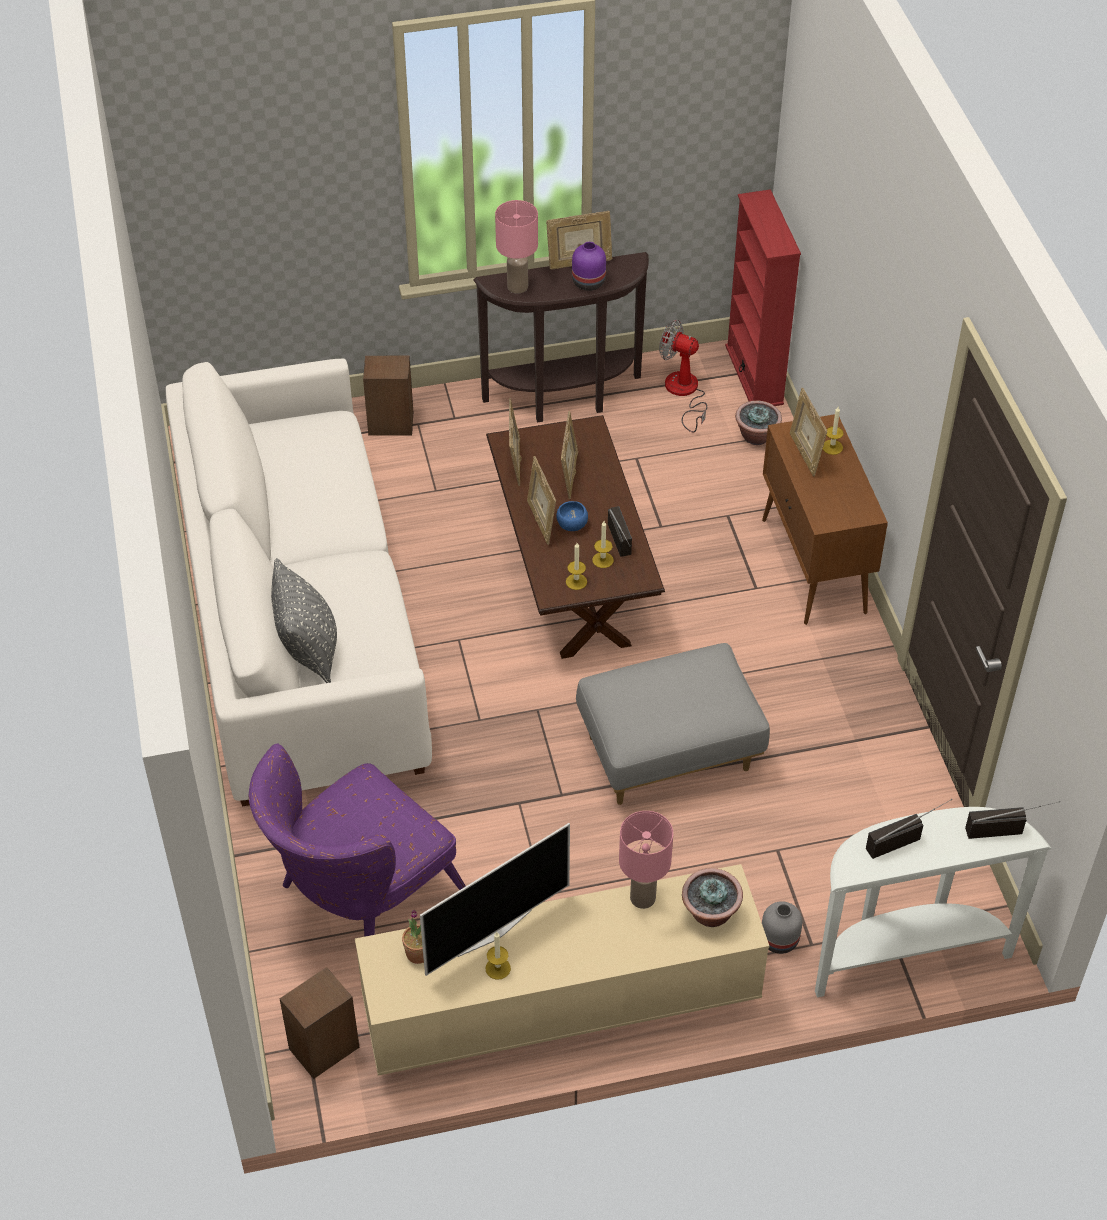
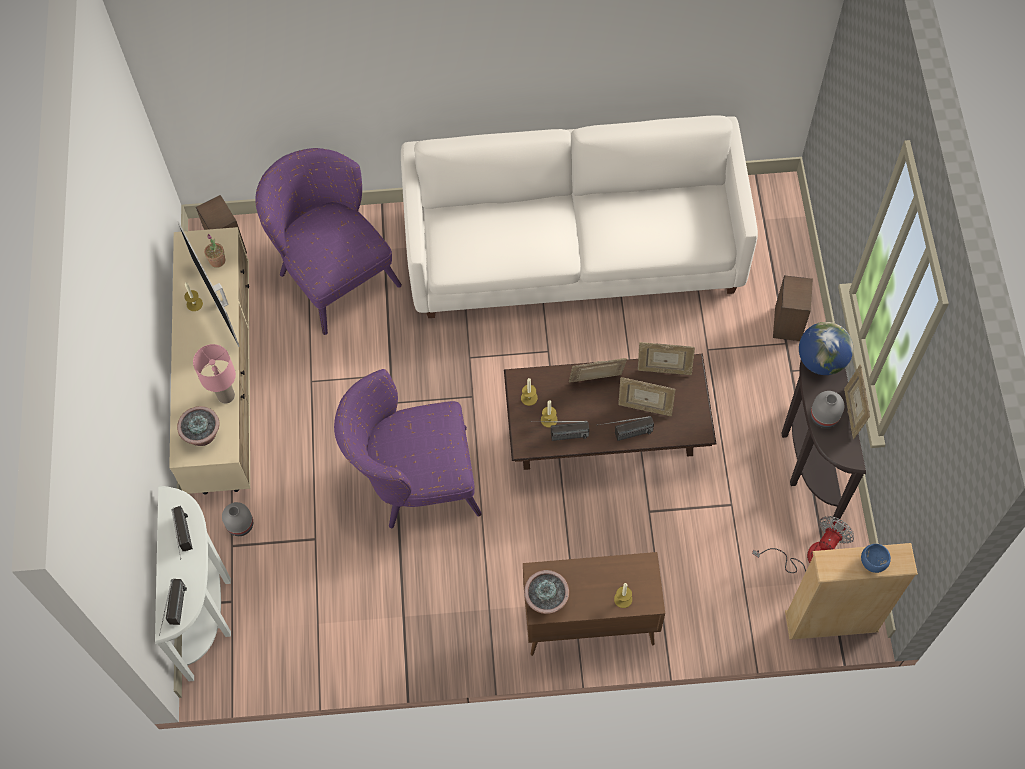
camera: 100 degrees right, 15 degrees up
grey pillow [271,558,337,683] -> none
pink table lamp [495,200,538,294] -> globe [799,322,853,375]
blue bowl [556,501,588,531] -> blue bowl moved to [861,544,891,573]
purple vase [572,242,606,291] -> grey vase [810,391,844,429]
grey ottoman [576,643,770,805] -> purple armchair [334,369,482,528]
red bookcase [725,189,801,406] -> beige bookcase [785,543,918,640]
potted plant [735,401,782,445] -> potted plant moved to [524,570,569,614]
picture frame [790,388,827,476] -> none
none -> radio [599,416,654,441]

